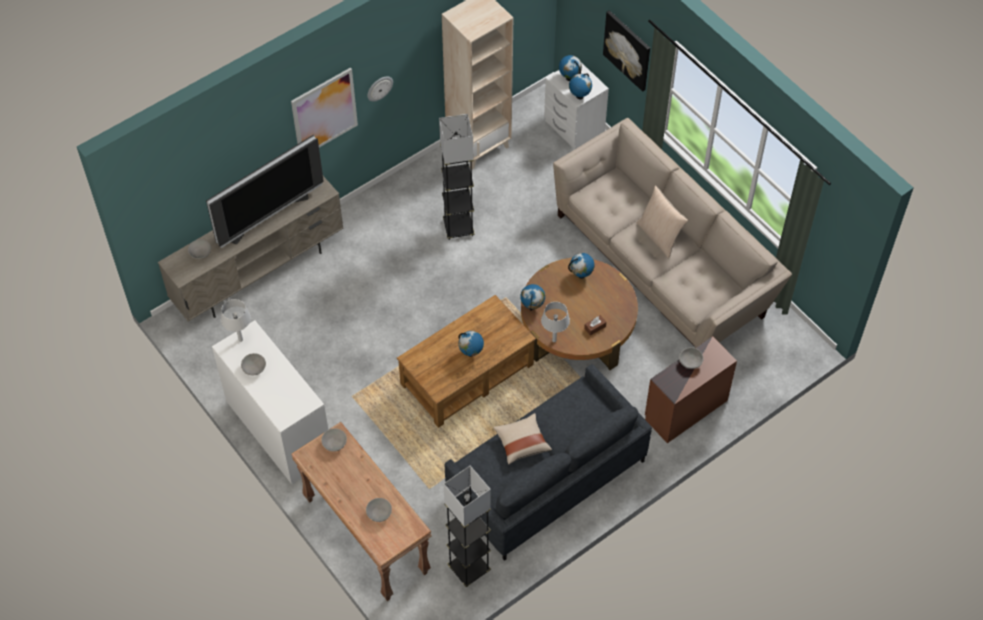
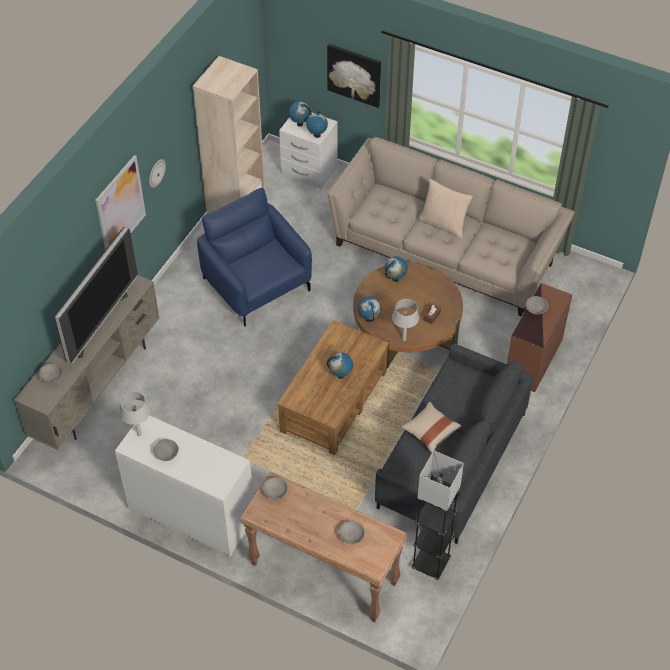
camera: 25 degrees left, 5 degrees down
grey floor lamp [439,114,475,240] -> blue armchair [197,188,312,326]

